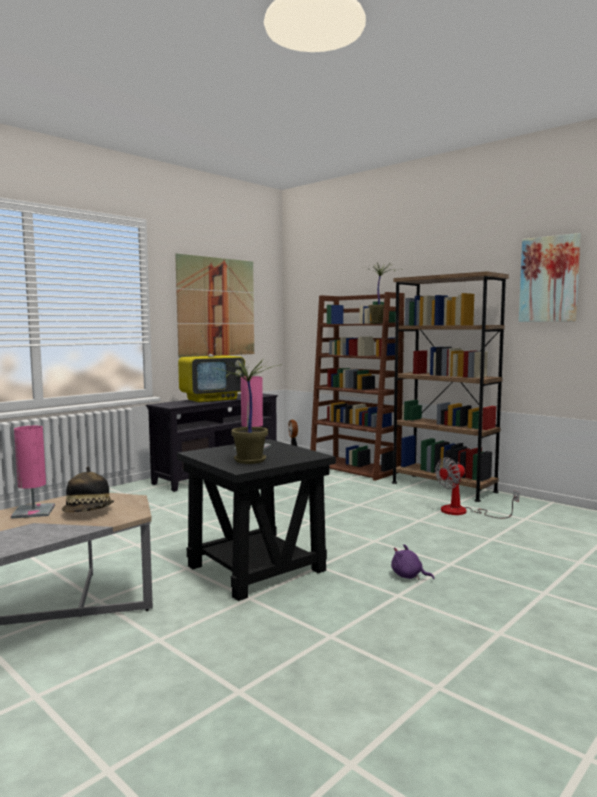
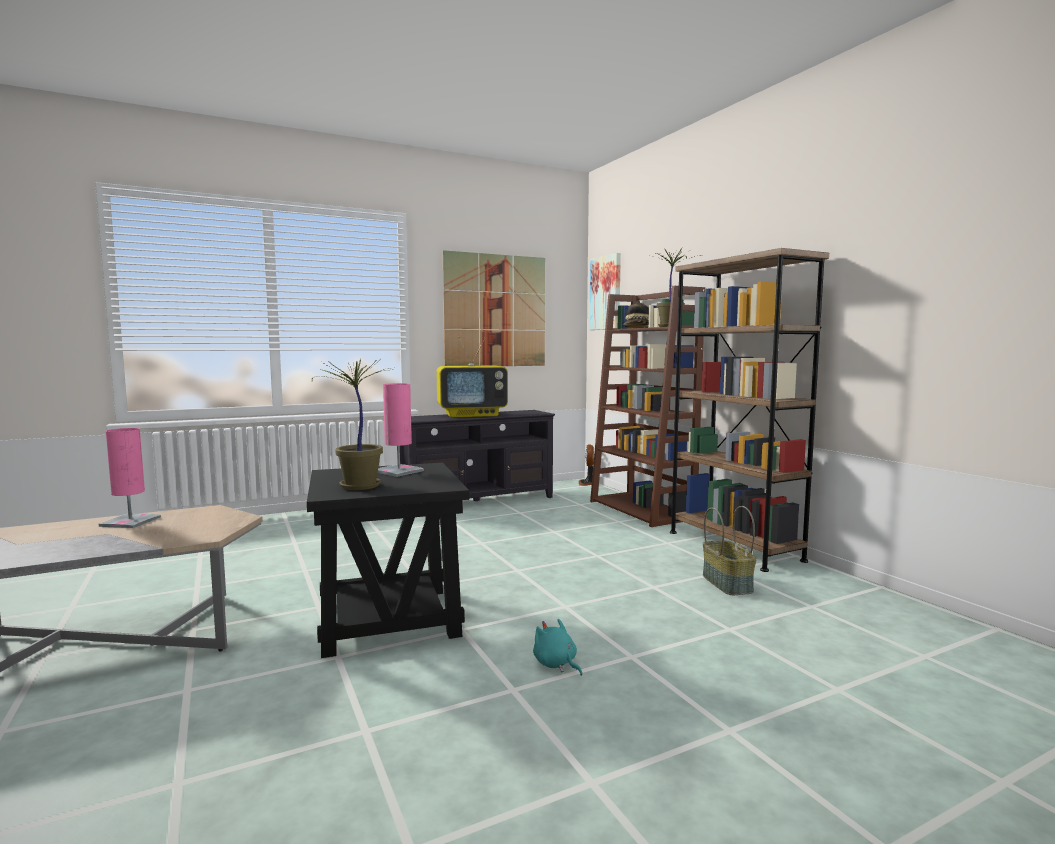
camera: 20 degrees right, 0 degrees up
hat [62,466,114,512] -> hat moved to [623,300,649,328]
purple plush toy [391,544,434,580] -> turquoise plush toy [533,619,582,676]
fan [435,457,519,519] -> basket [703,506,757,595]
picture [519,233,581,322] -> picture moved to [589,253,621,330]

